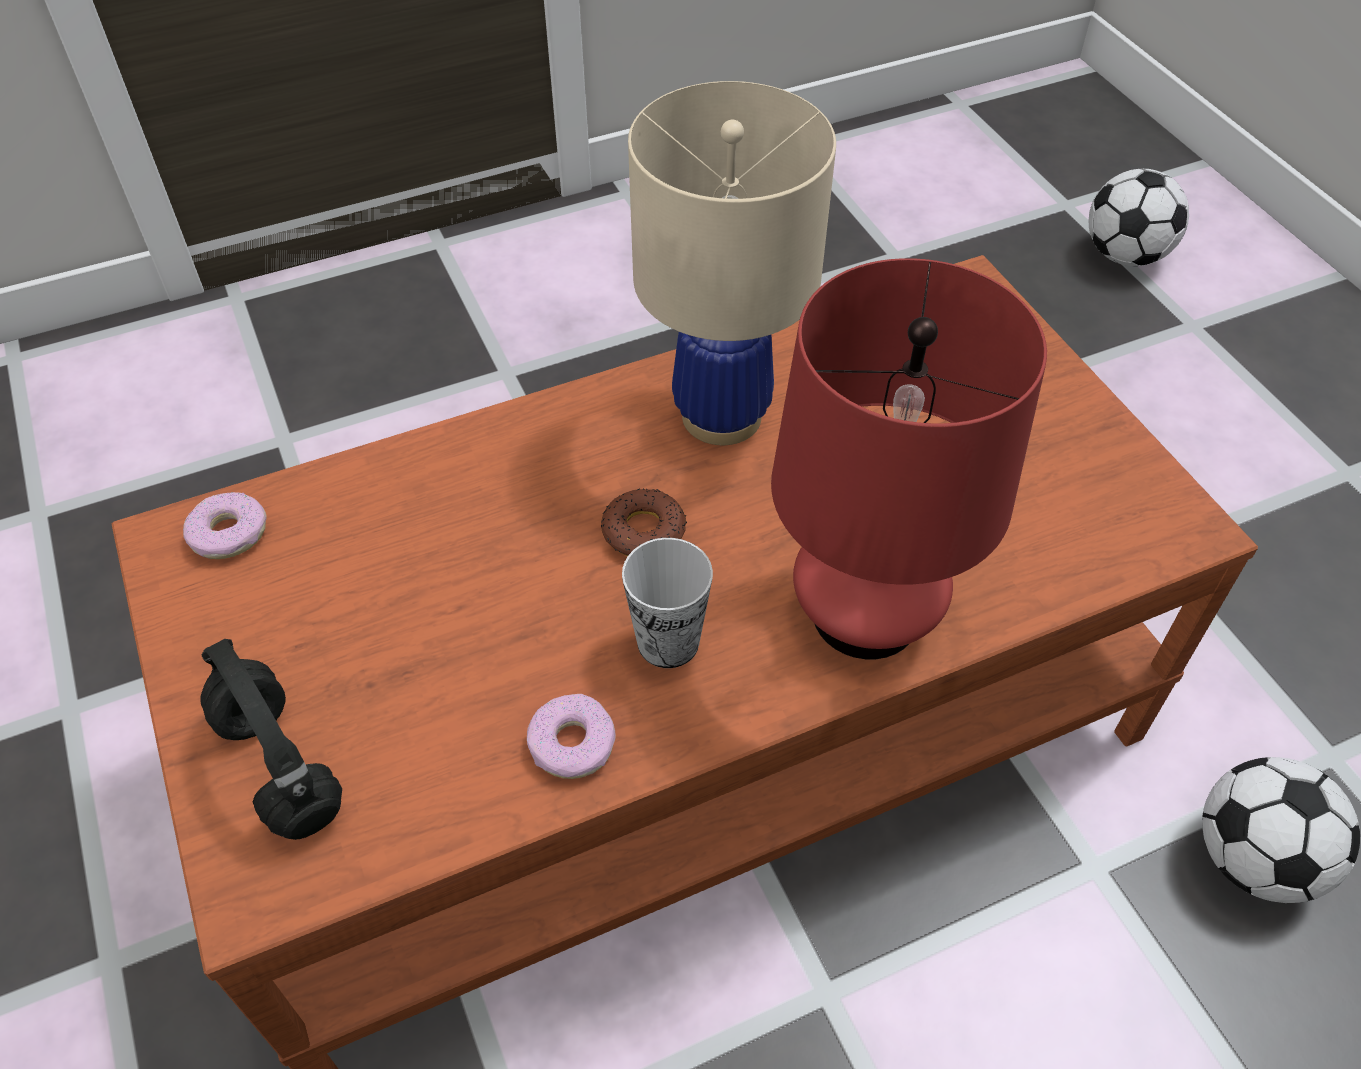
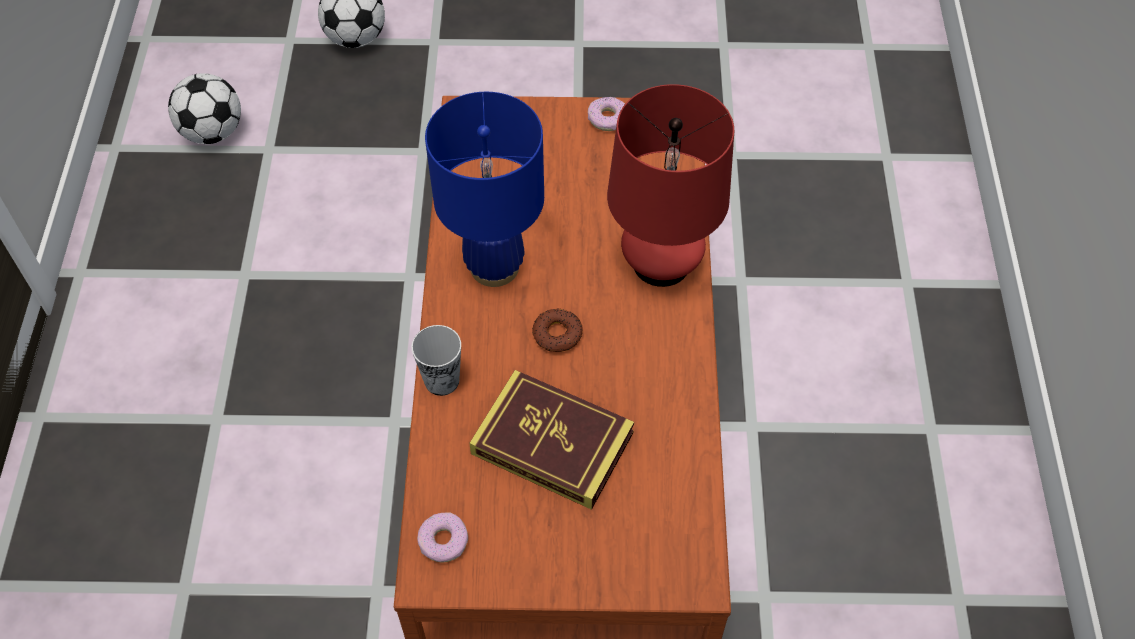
camera: 65 degrees left, 5 degrees up
black headphones [200,639,342,840] -> none
donut [527,694,616,779] -> donut moved to [588,97,625,131]
cup [622,538,713,668] -> cup moved to [412,325,461,396]
beige table lamp [628,81,836,445] -> blue table lamp [425,92,544,287]
football [1202,757,1360,903] -> football moved to [168,73,241,144]
none -> book [469,370,634,510]

